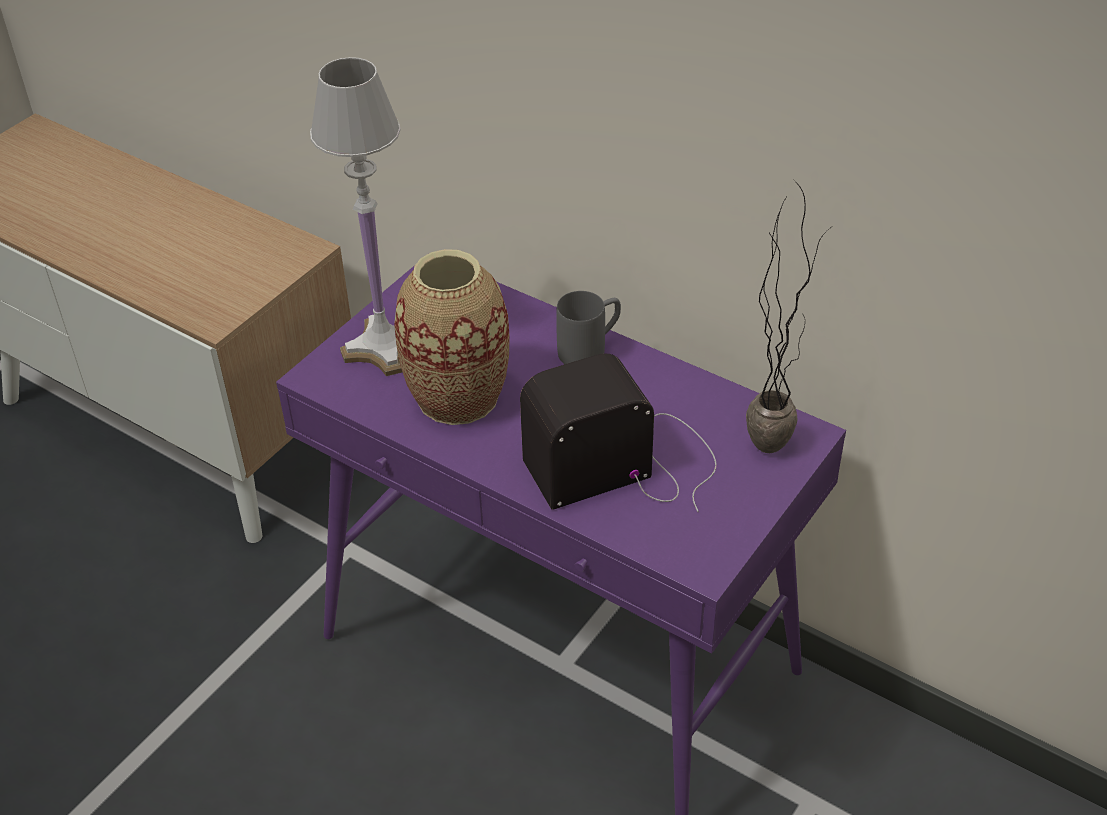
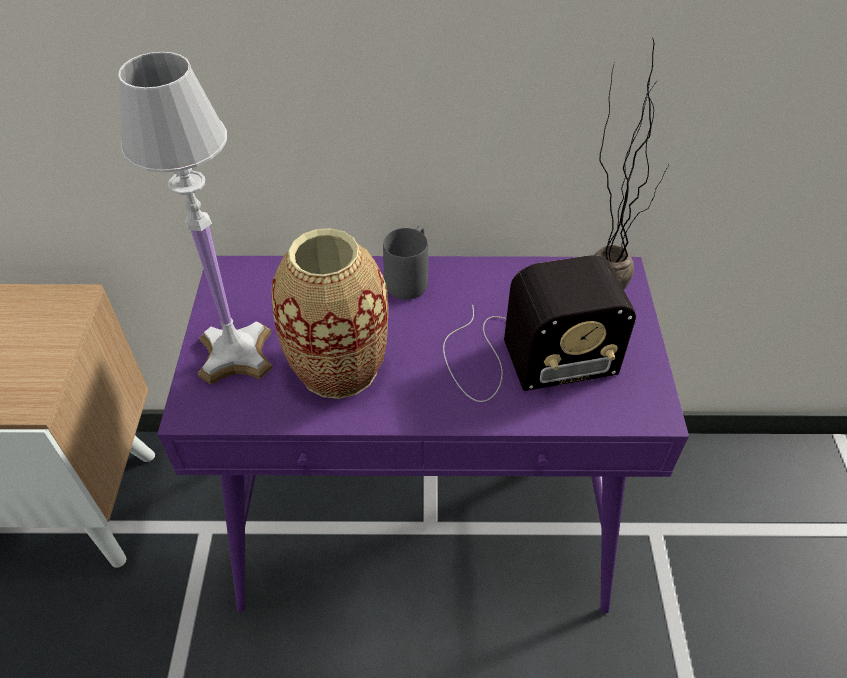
camera: 35 degrees left, 5 degrees up
radio [520,353,717,512] -> radio turned 135 degrees counterclockwise [443,255,636,402]

